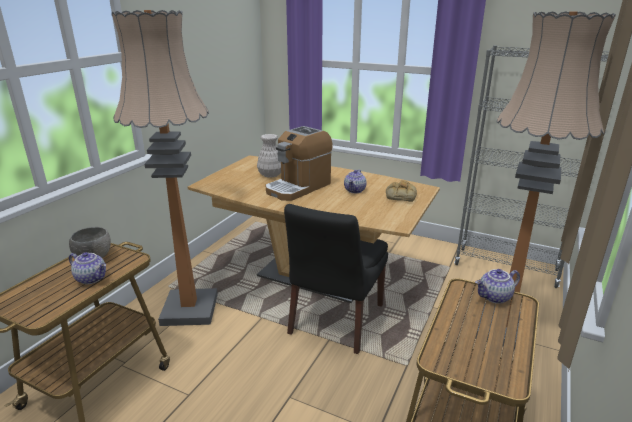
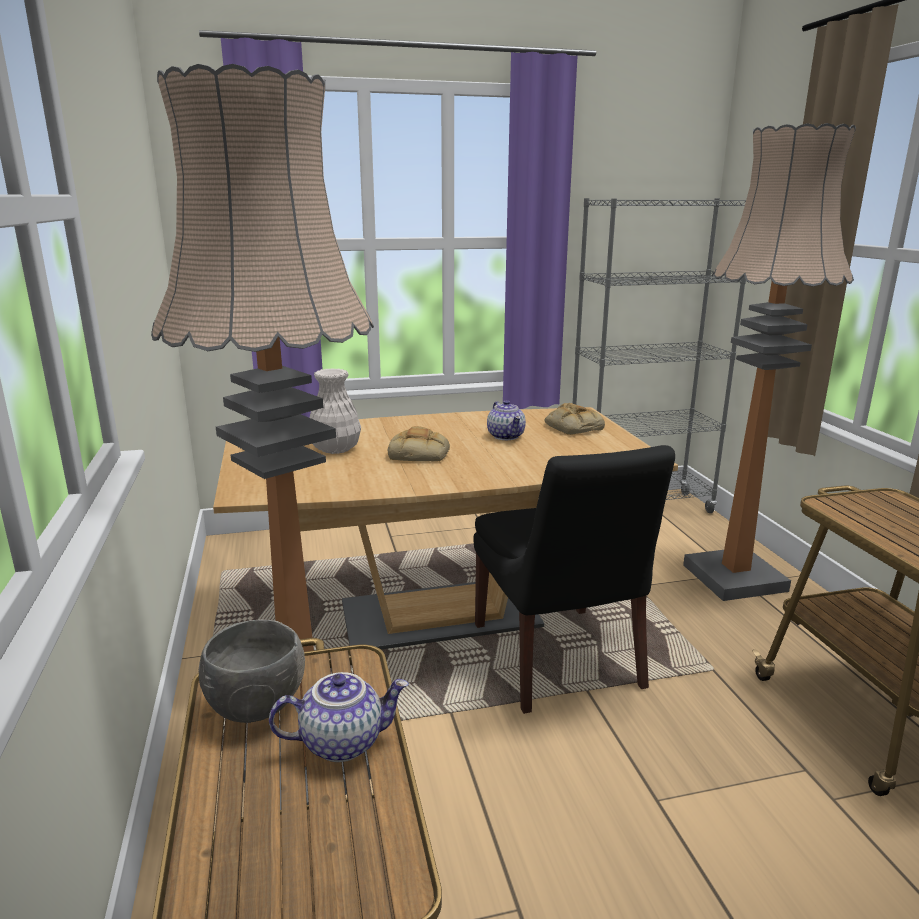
camera: 40 degrees left, 5 degrees down
coffee machine [266,126,333,201] -> bread [387,426,450,462]
teapot [475,269,520,304] -> none

